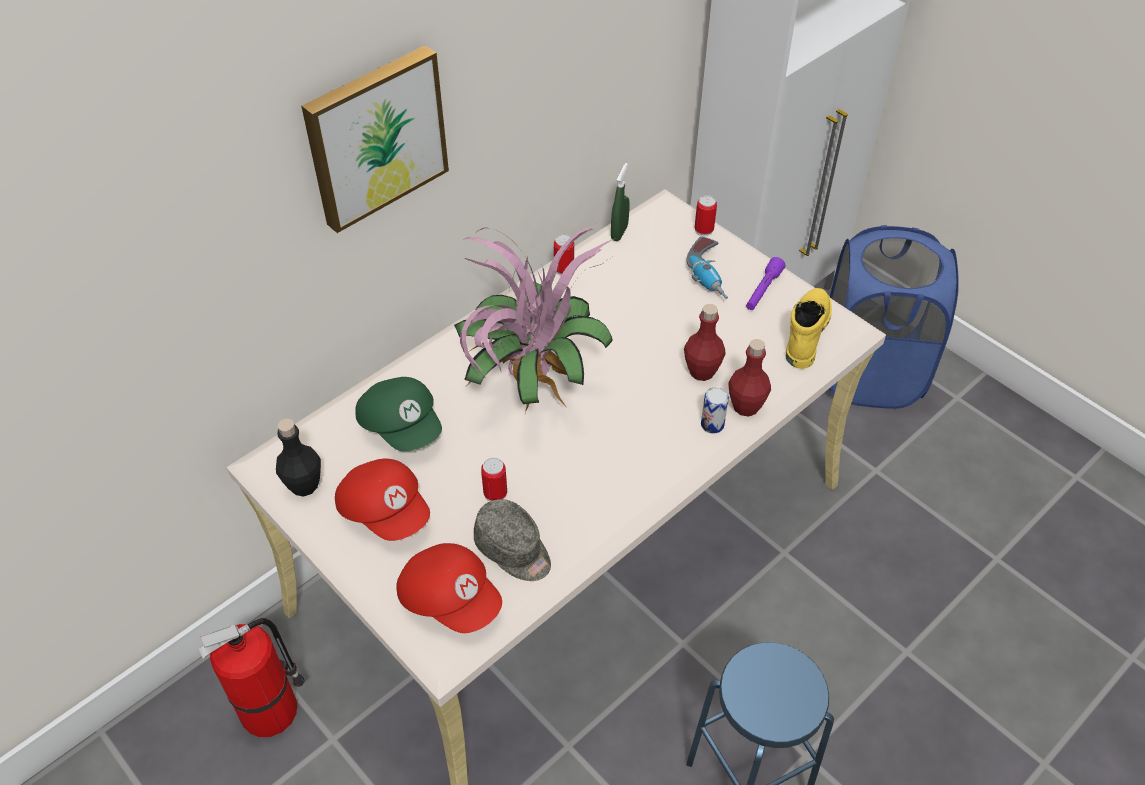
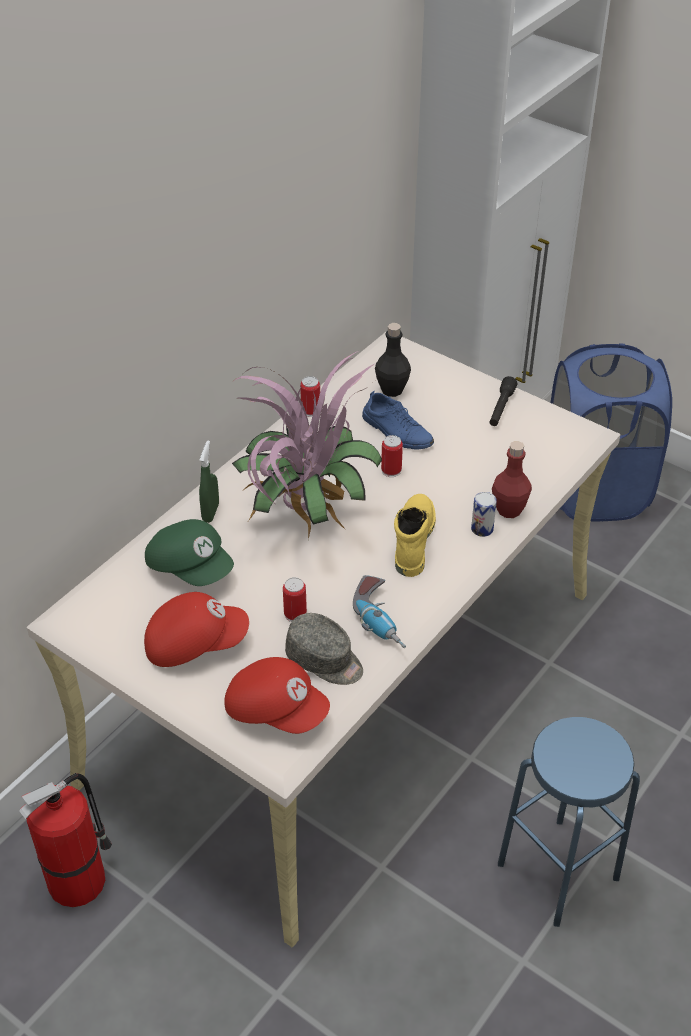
camera: 10 degrees left, 5 degrees down
black bottle [276,418,321,497] -> black bottle moved to [375,323,411,397]
picture [301,45,449,233] -> none
red cap [335,459,430,541] -> red cap turned 45 degrees counterclockwise [144,592,249,667]
green spray bottle [611,163,630,241] -> green spray bottle moved to [199,441,219,523]
red bottle [684,304,726,381] -> none
power drill [686,237,728,299] -> power drill moved to [353,575,406,648]
can [695,195,717,236] -> can moved to [381,435,403,477]
purple flashlight [746,257,785,310] -> black flashlight [490,376,517,426]
yellow boot [786,288,832,369] -> yellow boot moved to [394,494,436,577]
none -> blue shoe [362,391,434,449]

